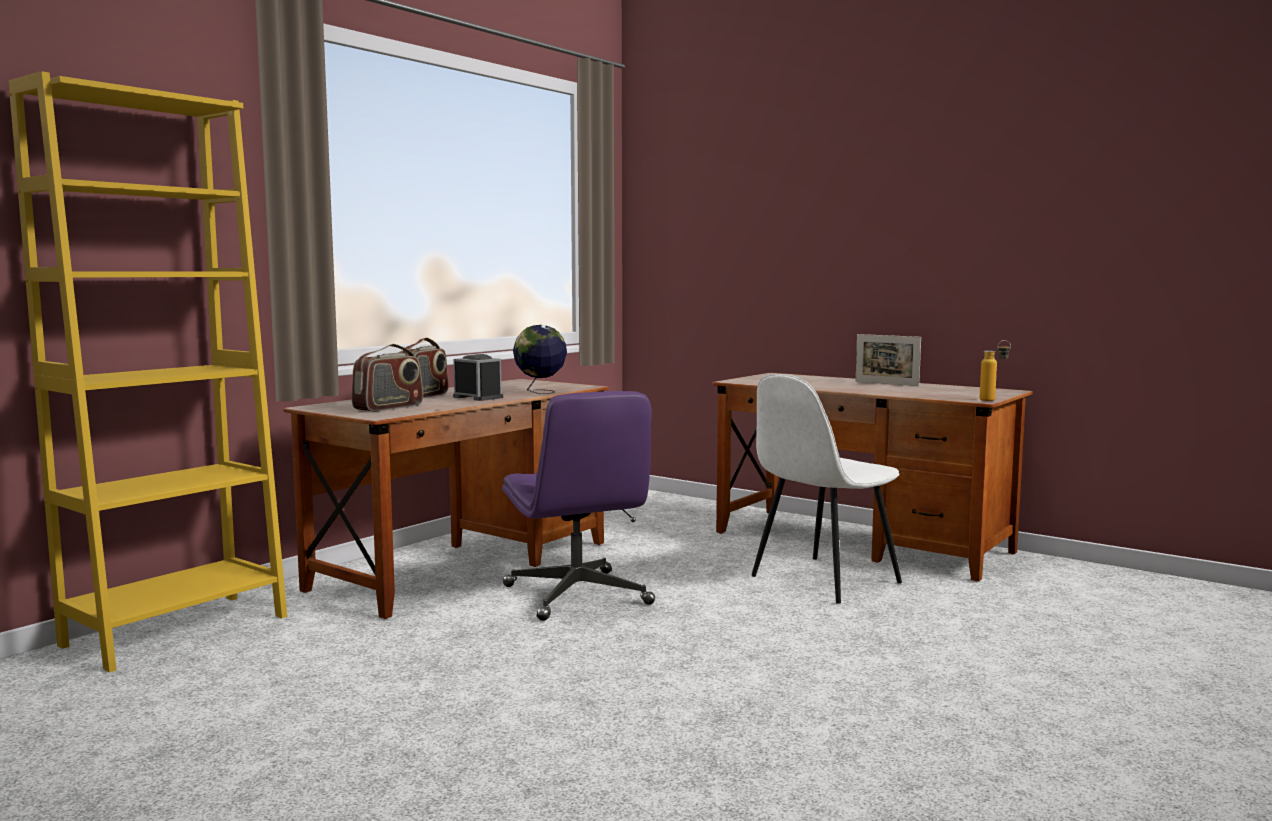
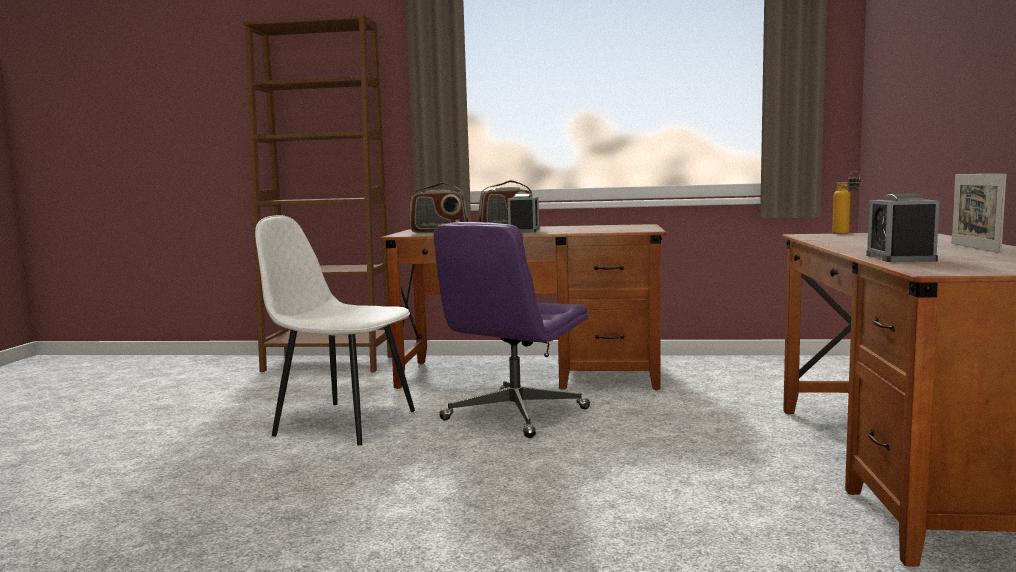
camera: 60 degrees right, 0 degrees up
yellow bookcase [9,71,287,673] -> brown bookcase [243,14,392,373]
globe [513,325,567,394] -> none
white chair [751,374,902,603] -> white chair moved to [255,215,415,445]
bottle [980,340,1011,401] -> bottle moved to [832,171,861,234]
none -> alarm clock [866,193,940,262]

